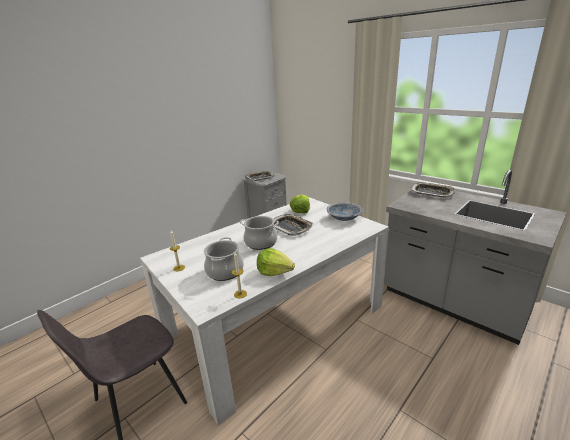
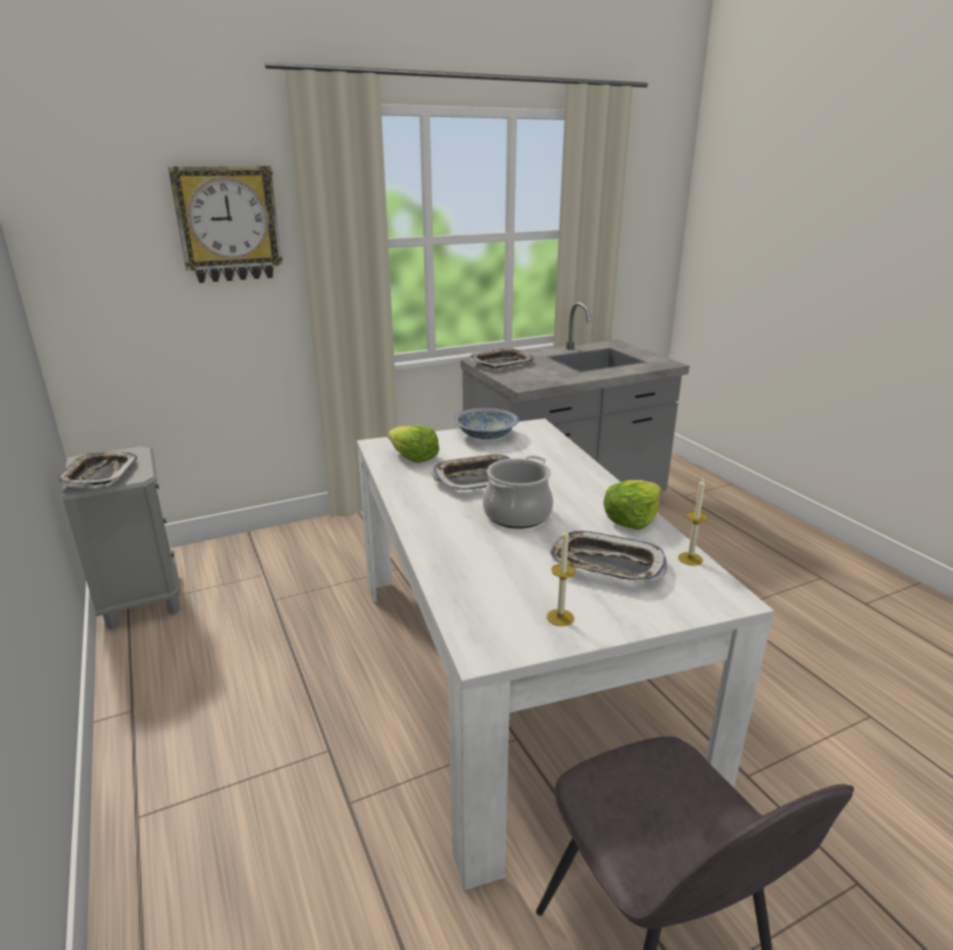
camera: 70 degrees left, 0 degrees up
cooking pot [204,237,244,281] -> tray [549,531,667,581]
none -> wall clock [168,166,283,283]

